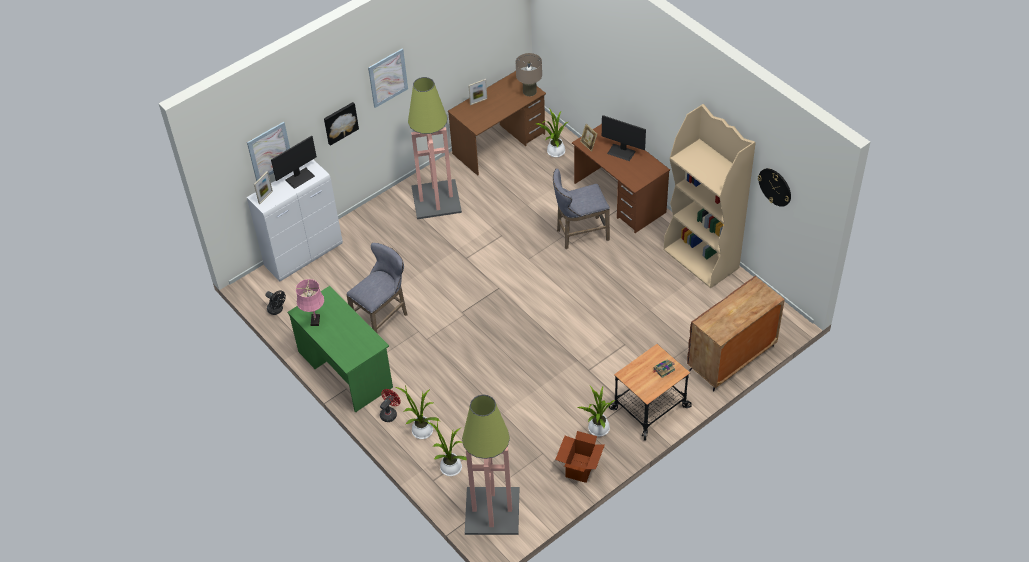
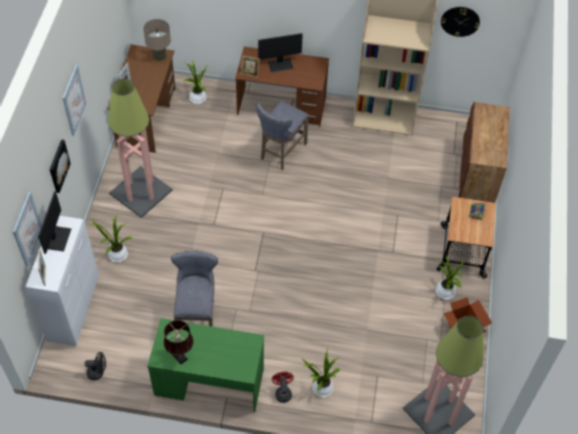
camera: 45 degrees left, 5 degrees up
pink table lamp [296,279,324,326] -> brown table lamp [164,320,194,364]
potted plant [426,419,467,476] -> potted plant moved to [87,214,133,262]

